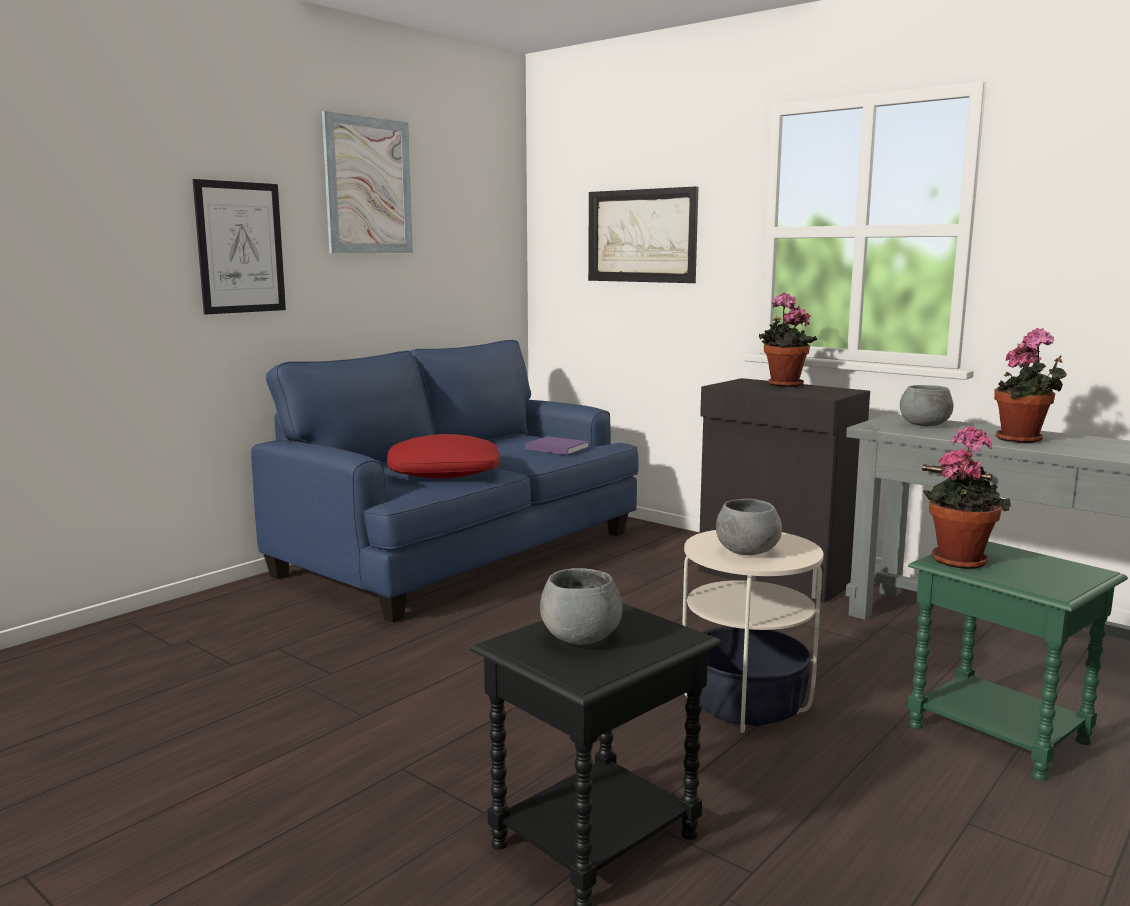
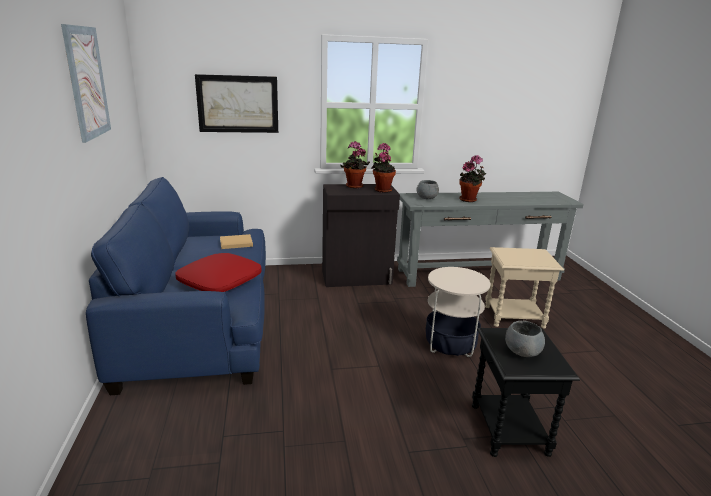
camera: 50 degrees left, 10 degrees up
picture [193,179,286,315] -> none
purple book [525,436,589,455] -> beige book [220,234,253,249]
grey bowl [716,499,782,555] -> none
green side table [908,541,1128,781] -> beige side table [485,247,564,329]
potted plant [923,425,1011,569] -> potted plant moved to [371,143,396,193]

